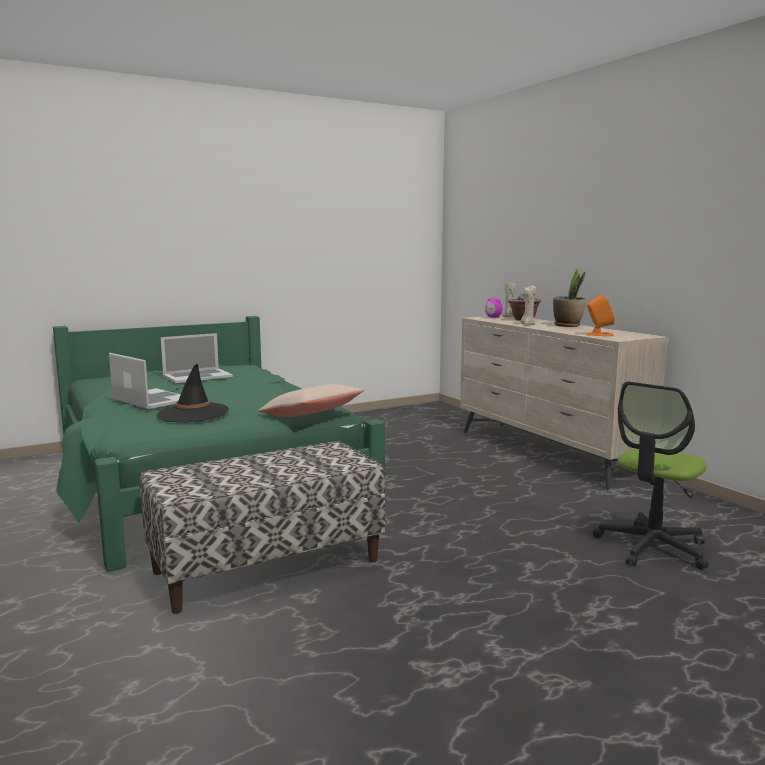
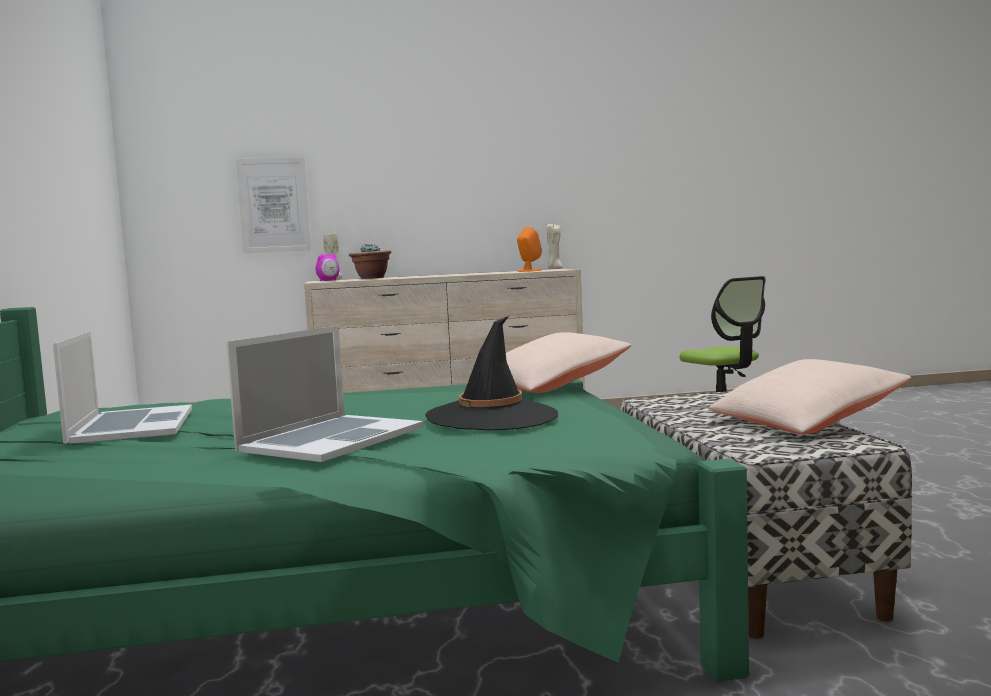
camera: 70 degrees left, 5 degrees down
laptop [109,353,181,409] -> laptop turned 150 degrees clockwise [226,326,424,462]
beige candle [520,286,536,325] -> beige candle moved to [547,224,563,269]
potted plant [553,267,586,327] -> none
none -> picture [236,157,311,253]
none -> beige pillow [709,359,911,434]

